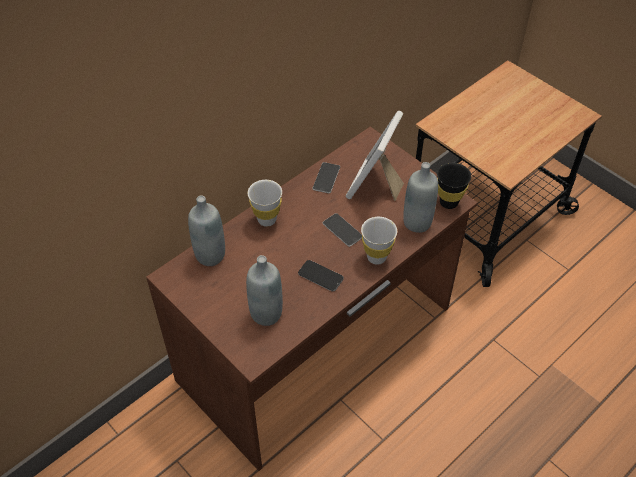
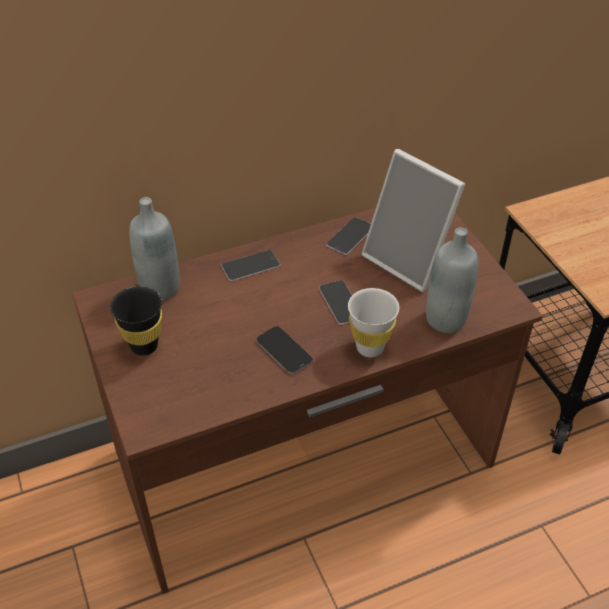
camera: 20 degrees right, 5 degrees down
grey bottle [246,255,283,326] -> none
white cup [248,180,282,227] -> phone [221,250,280,281]
picture frame [346,111,404,201] -> picture frame turned 90 degrees counterclockwise [362,149,465,292]
black cup [437,163,471,209] -> black cup moved to [110,286,162,356]

